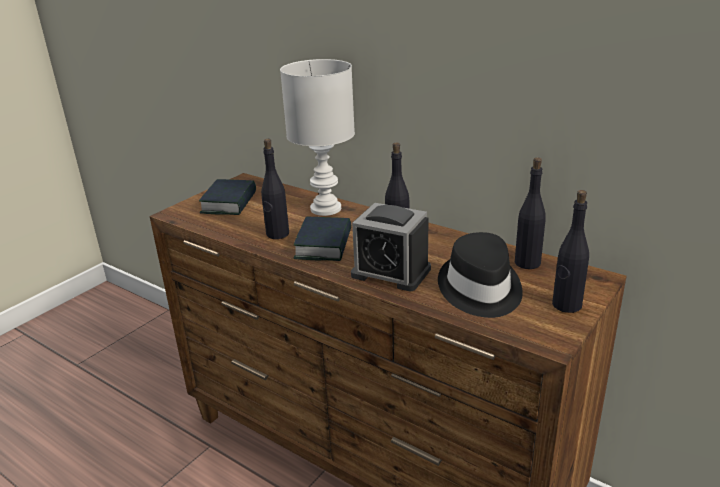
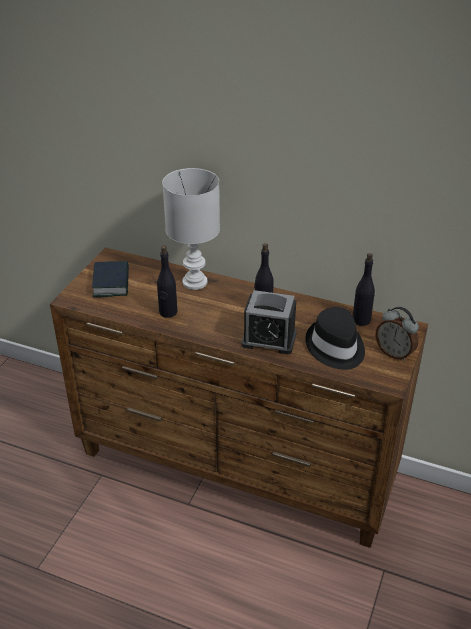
camera: 15 degrees left, 10 degrees up
book [293,217,351,261] -> none
black bottle [552,190,589,313] -> alarm clock [376,307,419,361]

